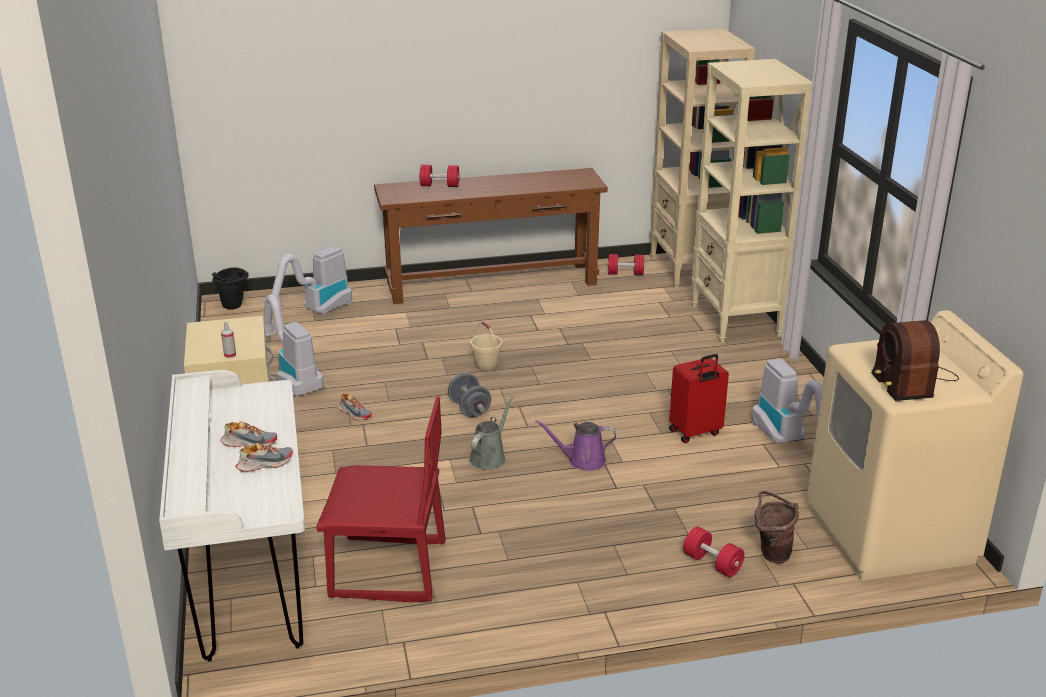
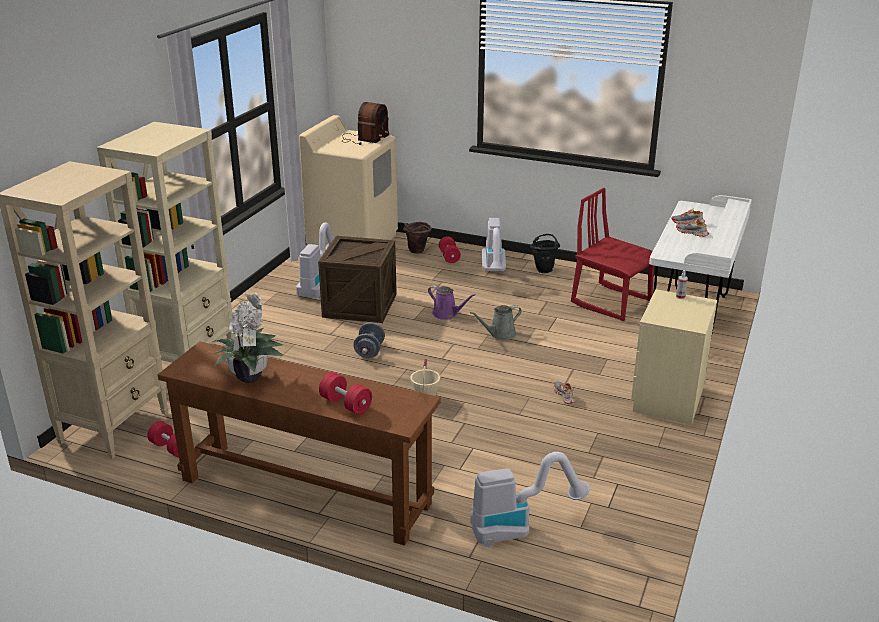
camera: 145 degrees left, 0 degrees up
black bucket [212,267,249,309] -> black bucket moved to [530,234,560,273]
vacuum cleaner [263,294,324,397] -> vacuum cleaner moved to [481,218,506,272]
grey dumbbell [448,373,492,417] -> grey dumbbell moved to [353,322,385,358]
red suitcase [669,354,729,443] -> crate [318,236,397,323]
none -> potted plant [212,292,283,383]

